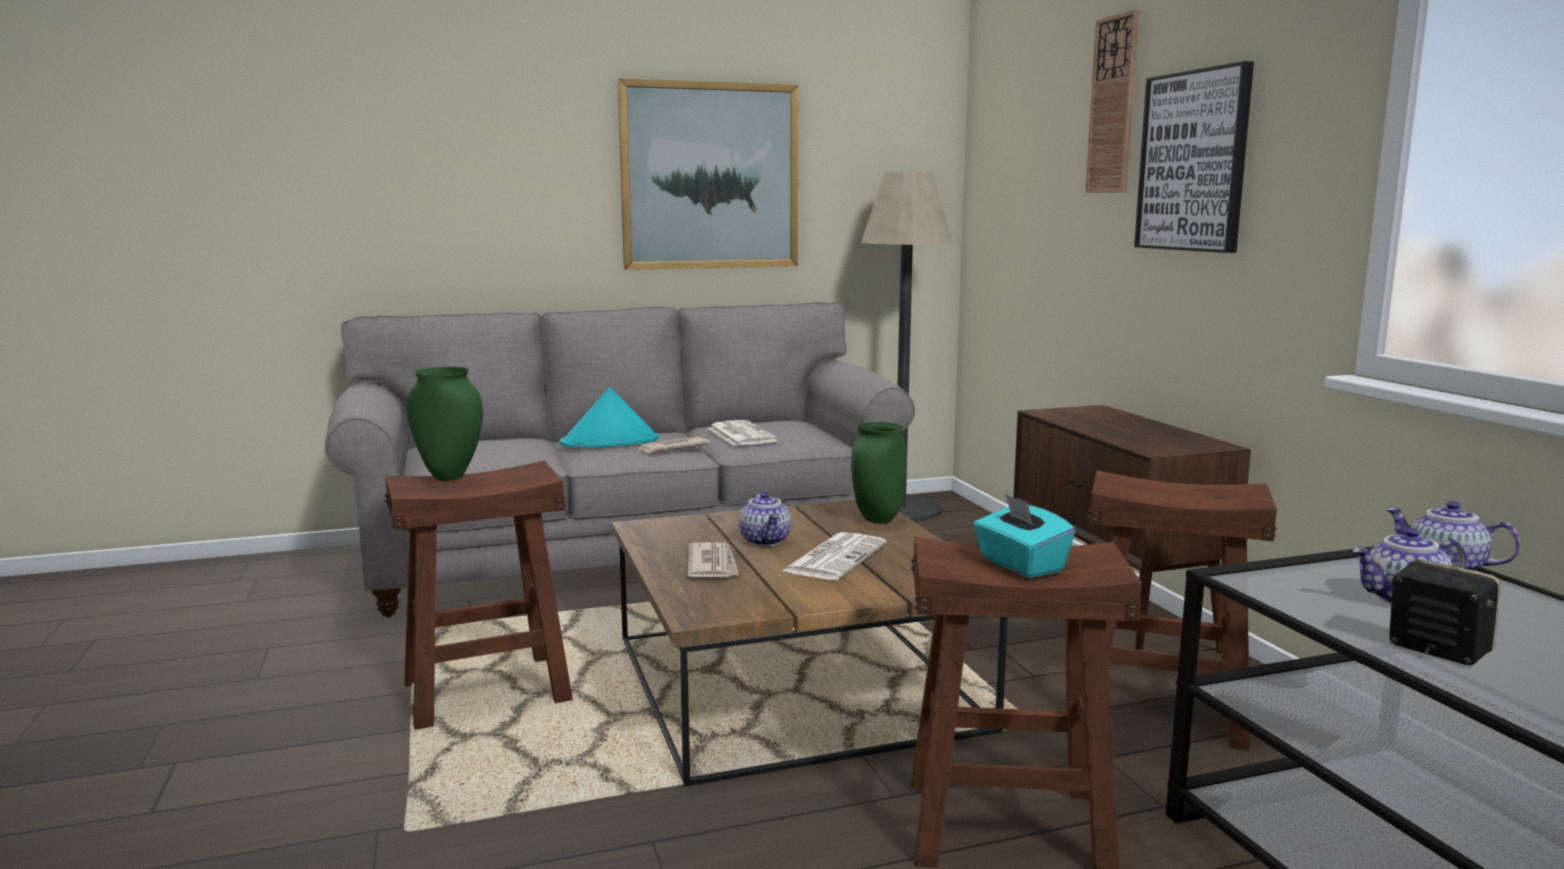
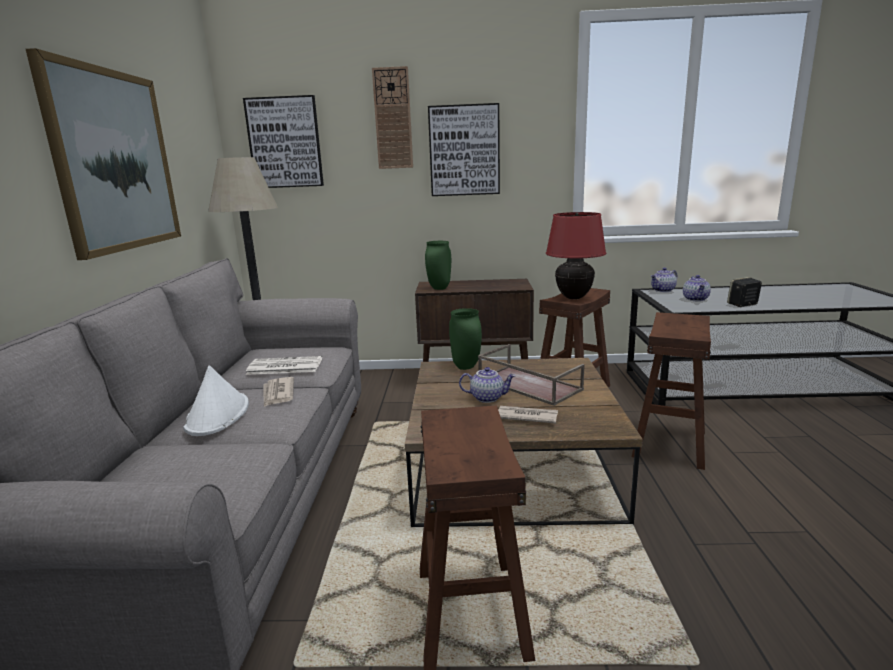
camera: 70 degrees left, 5 degrees up
green vase [406,367,483,481] -> green vase moved to [425,241,451,290]
turquoise hat [560,387,659,447] -> white hat [183,365,249,436]
newspaper [781,532,886,580] -> brown tray [478,344,585,406]
turquoise tissue box [973,493,1075,578] -> none
none -> picture [243,95,324,188]
none -> red table lamp [546,212,606,299]

